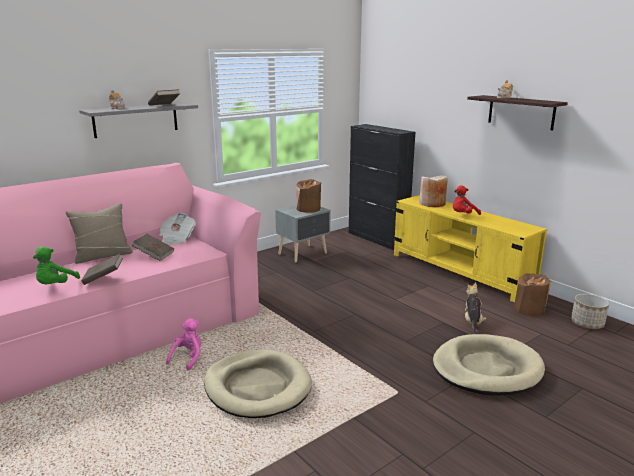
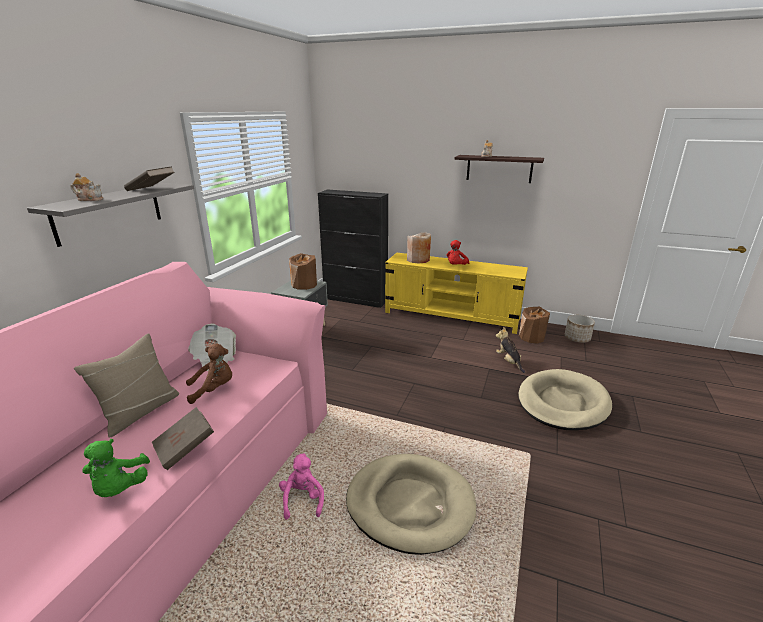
camera: 30 degrees left, 5 degrees up
brown book [132,234,174,261] -> brown plush toy [186,343,232,404]

